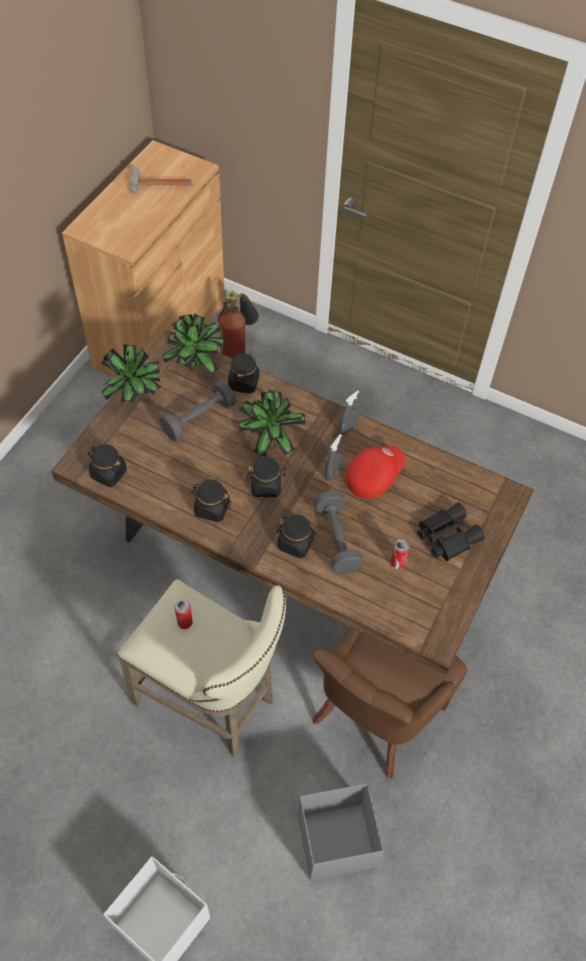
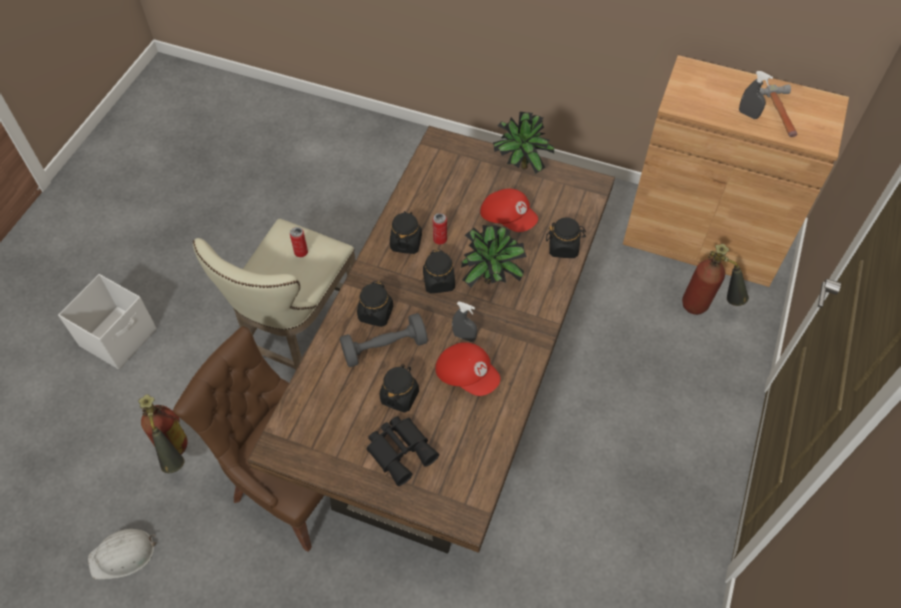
camera: 85 degrees right, 0 degrees up
black jar [87,444,127,487] -> black jar moved to [380,364,419,412]
grey dumbbell [160,380,236,442] -> red cap [480,189,538,232]
potted plant [163,314,225,375] -> none
grey storage box [298,783,384,881] -> fire extinguisher [138,394,188,473]
grey spray bottle [339,390,359,435] -> grey spray bottle moved to [739,71,773,119]
can [390,539,410,569] -> can moved to [433,213,447,245]
none -> white hard hat [88,529,157,580]

